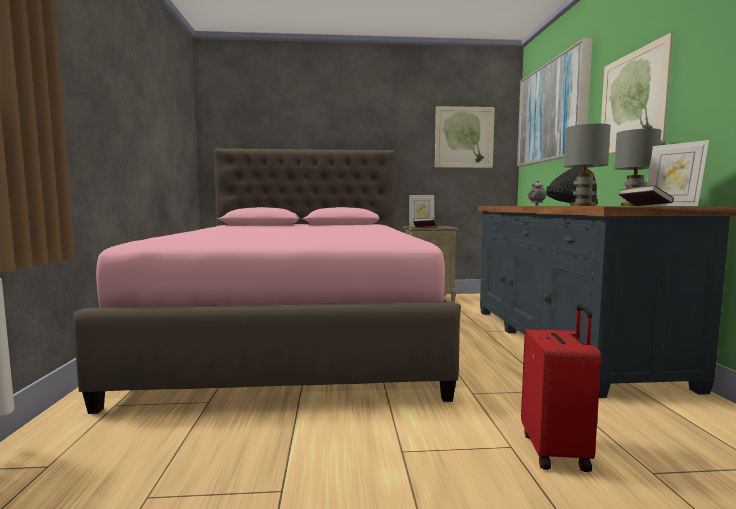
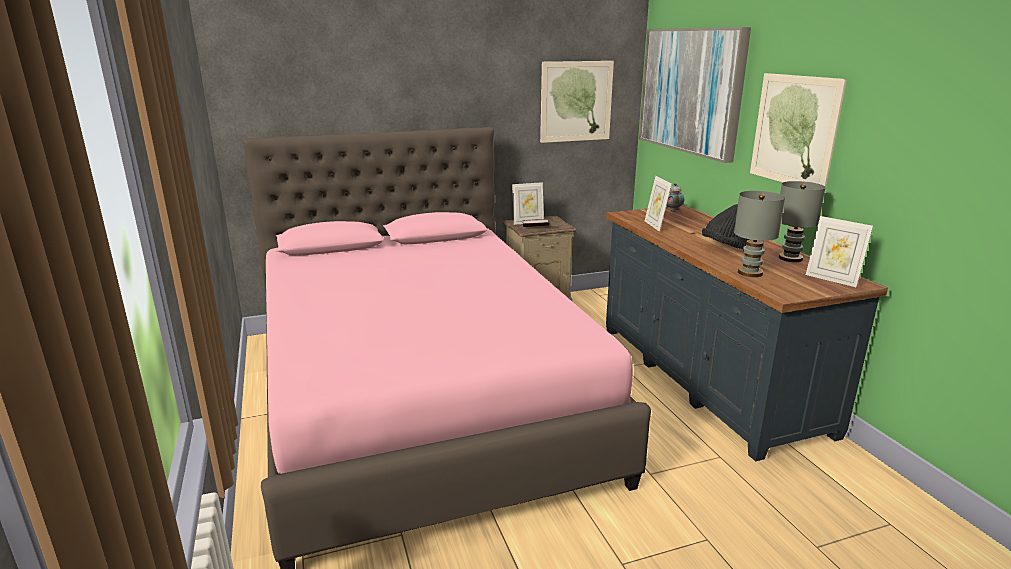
camera: 15 degrees left, 15 degrees up
red suitcase [521,304,601,472] -> none
book [619,185,674,206] -> none
none -> picture frame [645,176,672,232]

